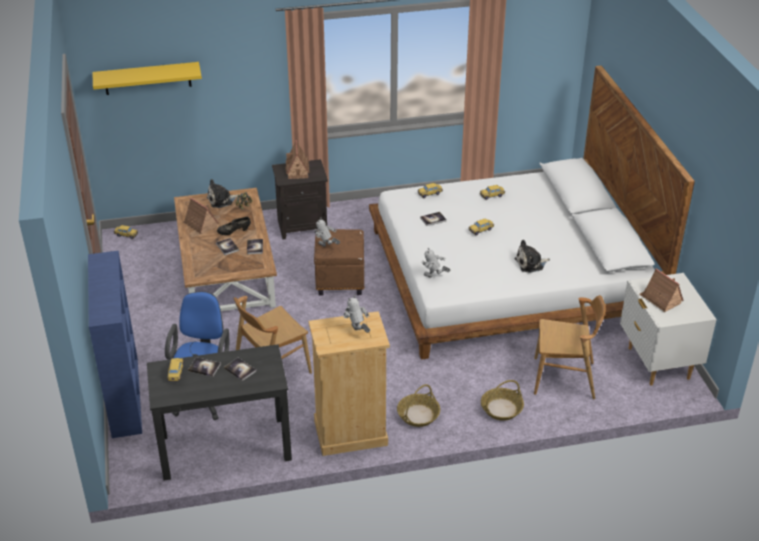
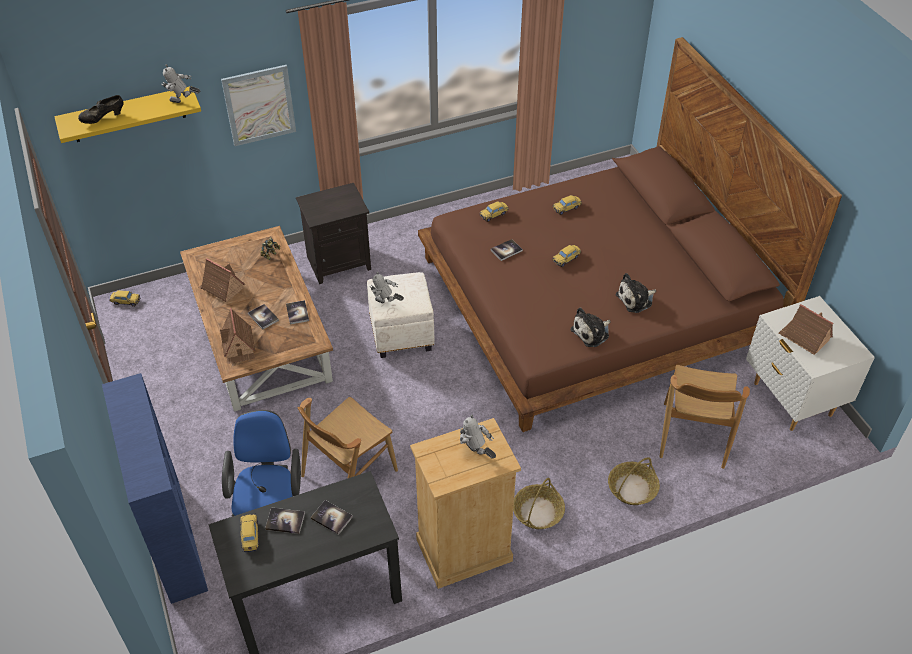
camera: 10 degrees left, 10 degrees up
plush toy [207,179,238,208] -> plush toy moved to [570,307,611,347]
black shoe [217,217,251,235] -> black shoe moved to [78,95,124,124]
toy house [285,140,310,179] -> toy house moved to [220,308,255,364]
brown ottoman [314,229,364,296] -> white ottoman [367,272,435,358]
white bed [369,65,695,360] -> brown bed [418,37,842,432]
toy robot [421,248,451,278] -> toy robot moved to [161,64,200,103]
brown chair [534,295,606,399] -> brown chair turned 105 degrees clockwise [659,365,750,469]
none -> picture [221,65,296,146]

